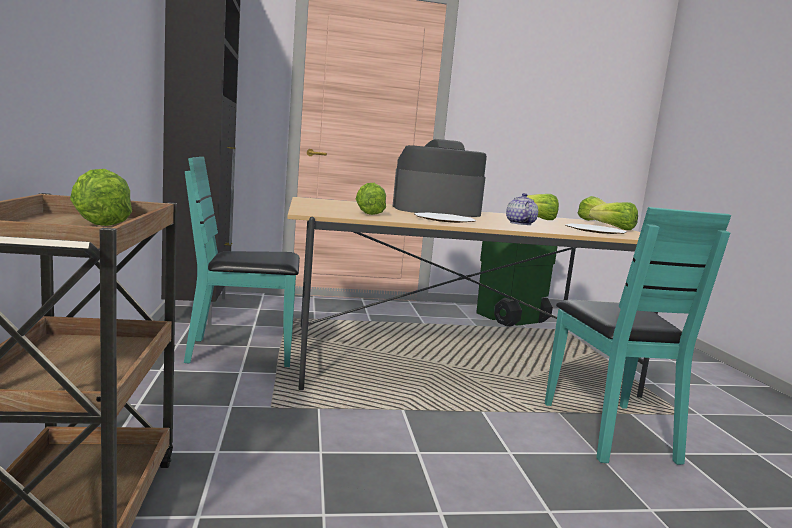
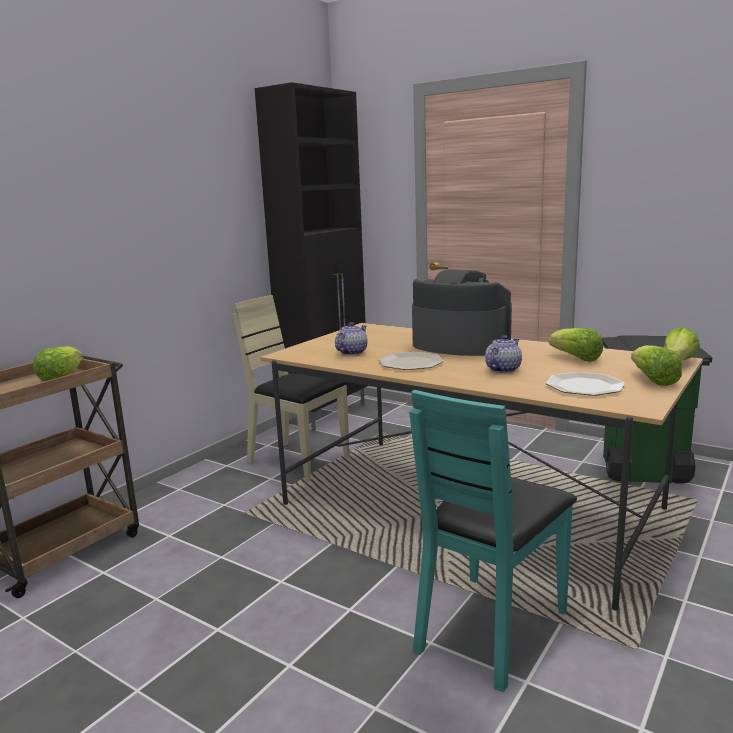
camera: 45 degrees right, 5 degrees up
turquoise chair [184,157,300,367] -> beige chair [233,295,350,482]
lettuce [356,183,386,215] -> teapot [335,322,368,355]

